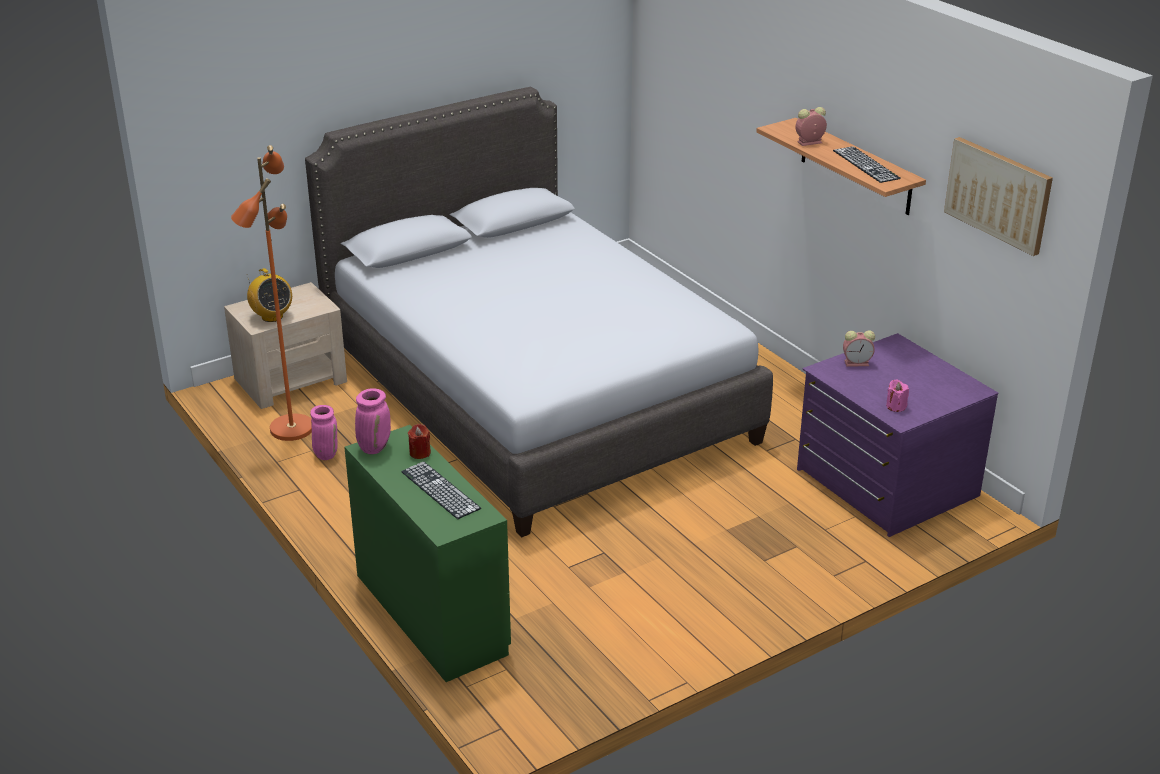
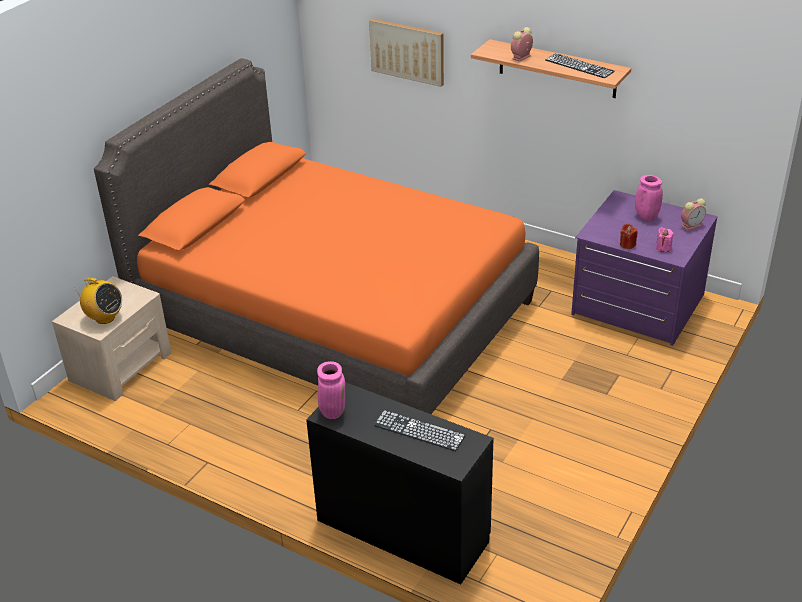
camera: 25 degrees left, 5 degrees up
orange floor lamp [231,145,312,441] -> none
grey bed [305,86,773,538] -> orange bed [94,58,539,414]
pink vase [310,405,338,460] -> pink vase moved to [635,175,663,221]
green desk [344,425,511,682] -> black desk [306,382,494,585]
red candle [408,424,431,459] -> red candle moved to [620,224,637,249]
alarm clock [843,330,875,367] -> alarm clock moved to [681,198,706,231]
picture [944,137,1053,256] -> picture moved to [369,19,444,87]

